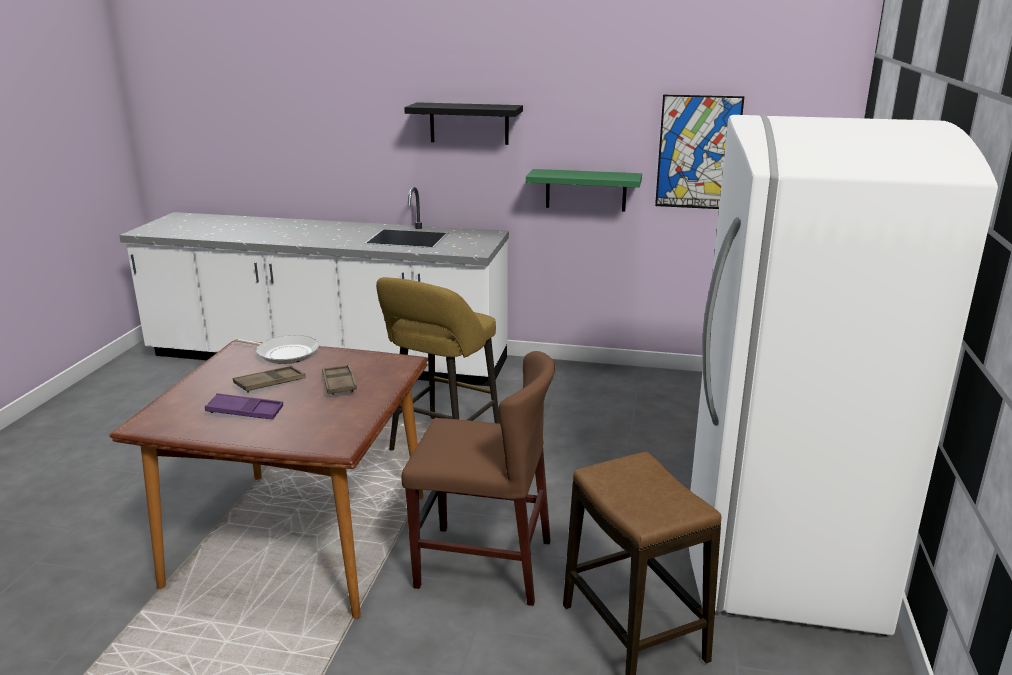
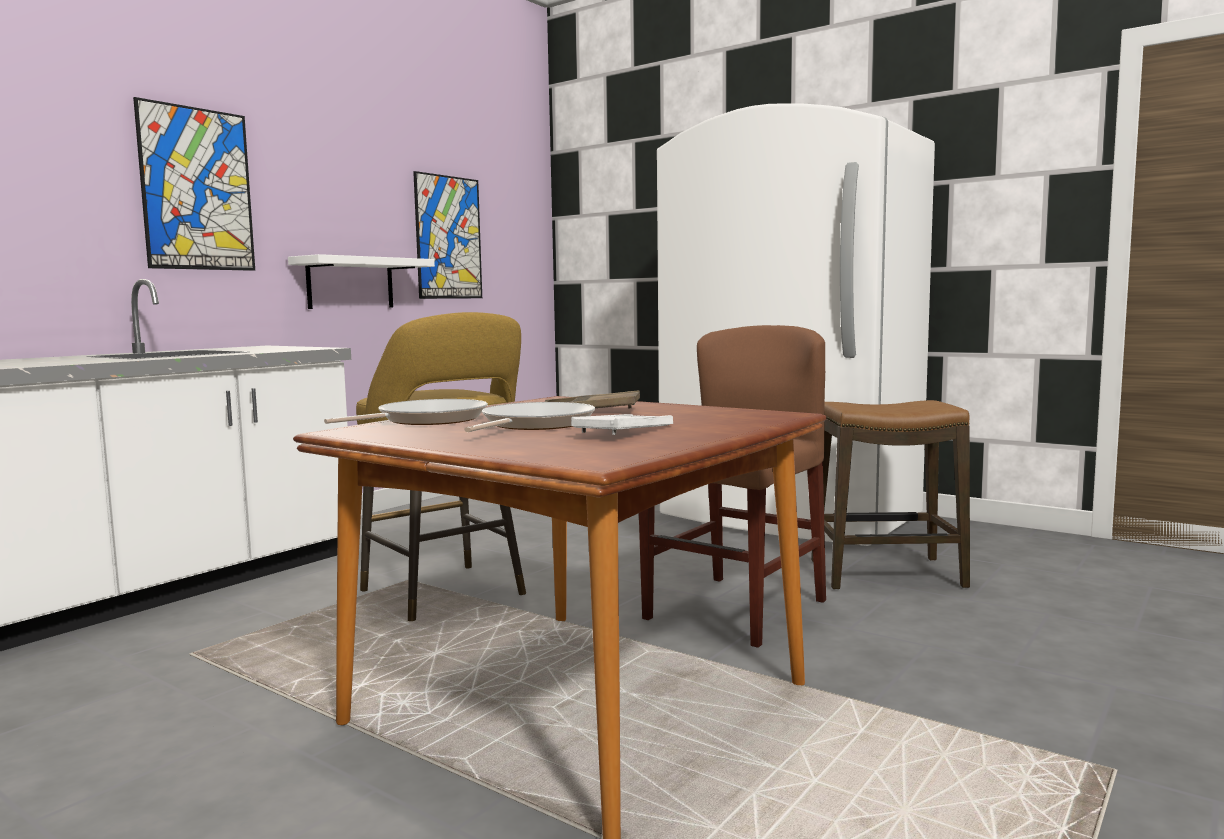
camera: 65 degrees left, 15 degrees down
purple tray [205,393,283,420] -> white tray [571,414,673,435]
brown tray [233,366,306,393] -> frying pan [464,402,595,432]
black shelf [404,102,523,145] -> picture [133,97,255,271]
green shelf [526,169,642,211] -> white shelf [288,254,435,309]

